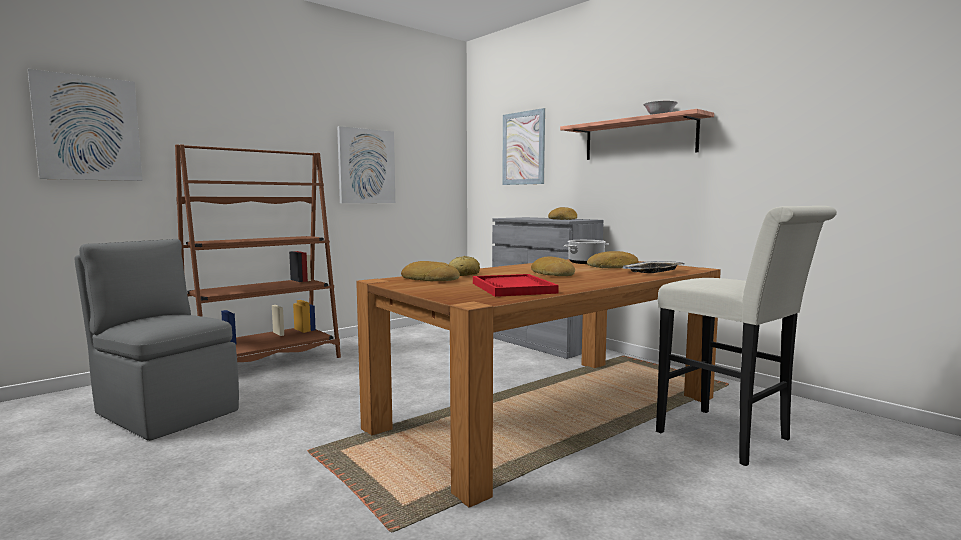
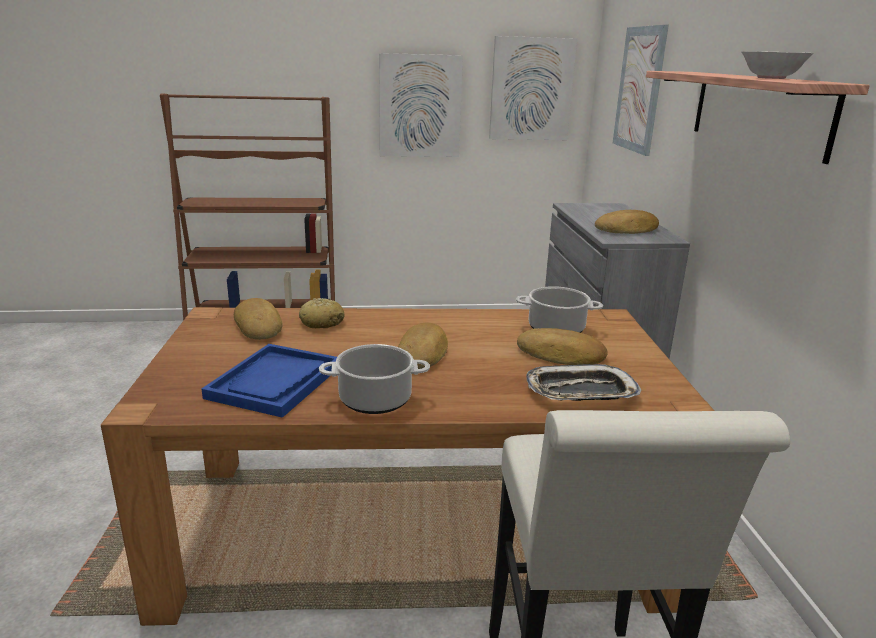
camera: 35 degrees right, 15 degrees up
picture [28,69,143,181] -> picture moved to [489,36,577,140]
grey chair [74,239,239,441] -> none
red tray [473,274,559,297] -> blue tray [202,344,337,418]
none -> cooking pot [319,344,430,414]

